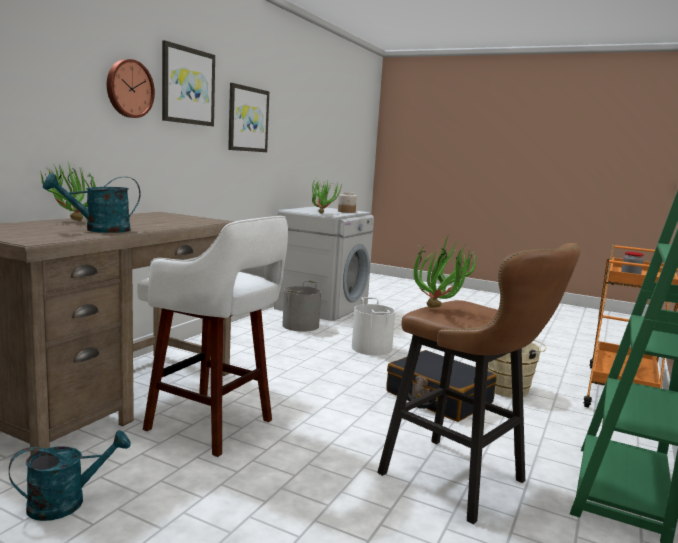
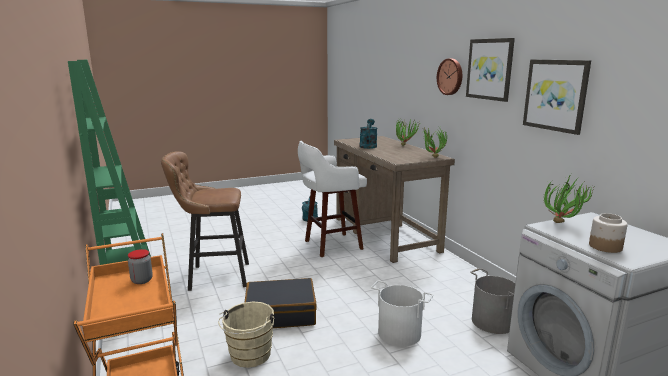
camera: 130 degrees right, 5 degrees up
potted plant [412,236,479,308] -> potted plant moved to [420,127,447,158]

